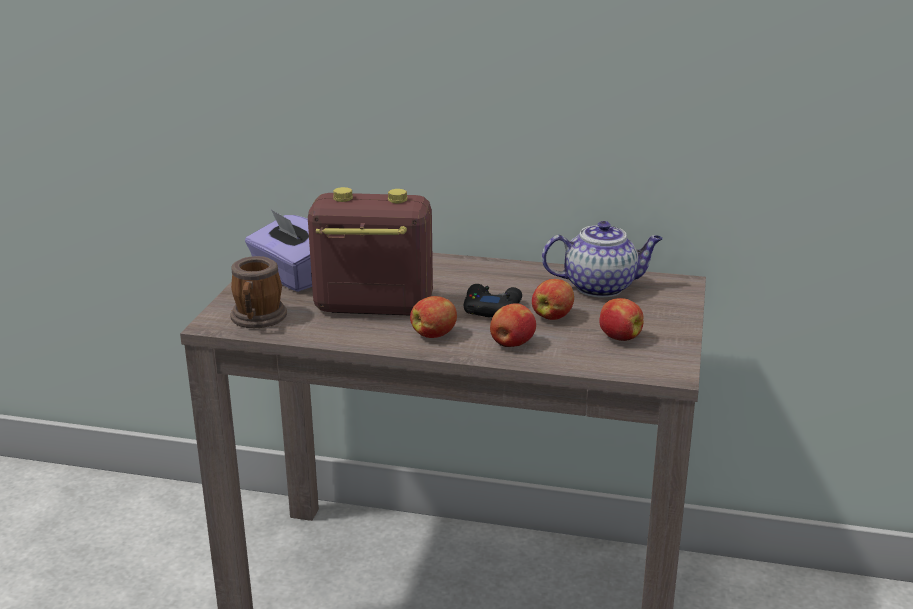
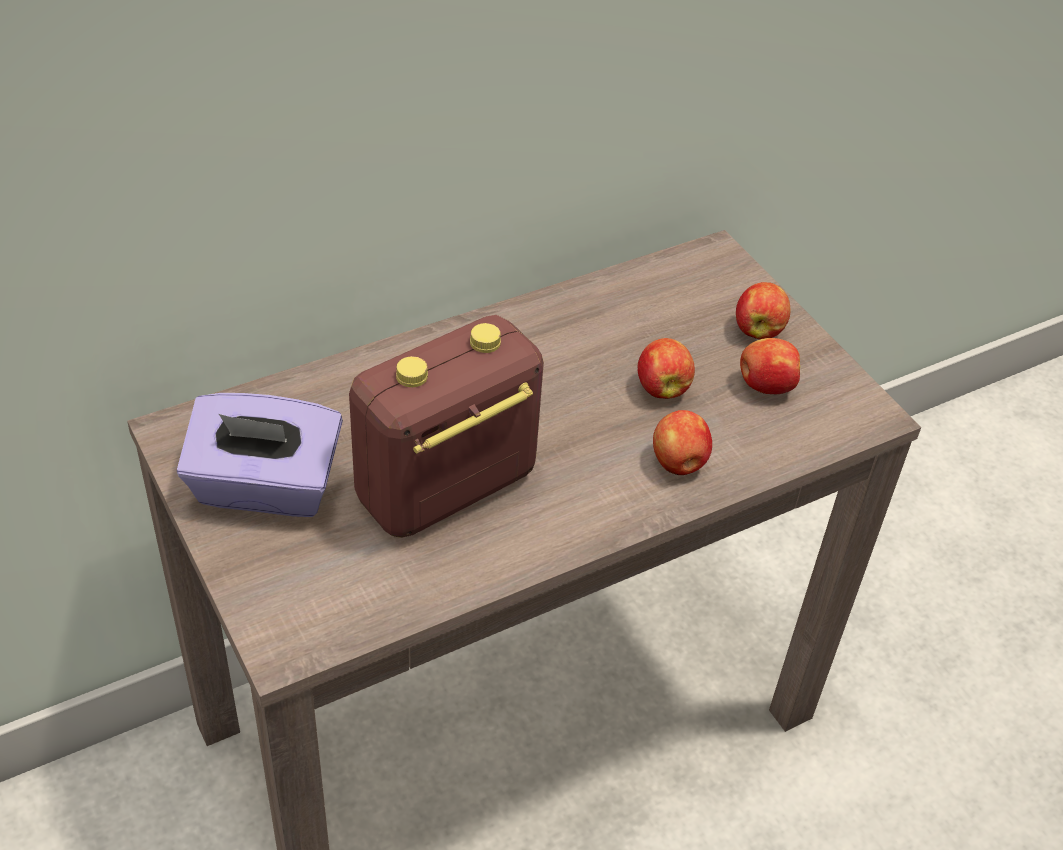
camera: 45 degrees left, 20 degrees up
mug [231,256,287,328] -> none
apple [410,296,457,338] -> apple moved to [736,282,791,339]
black game controller [464,284,522,317] -> none
teapot [542,221,663,297] -> none

